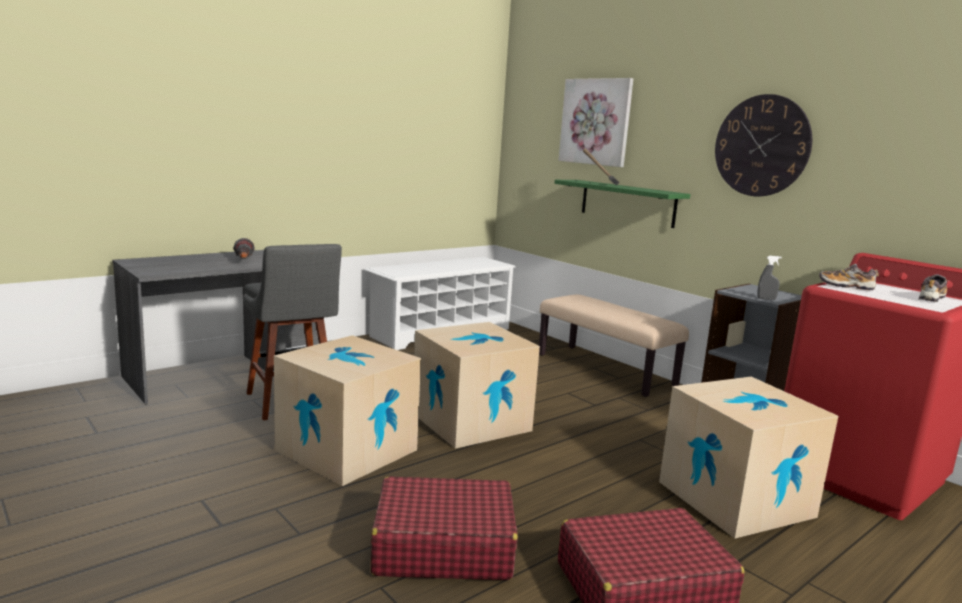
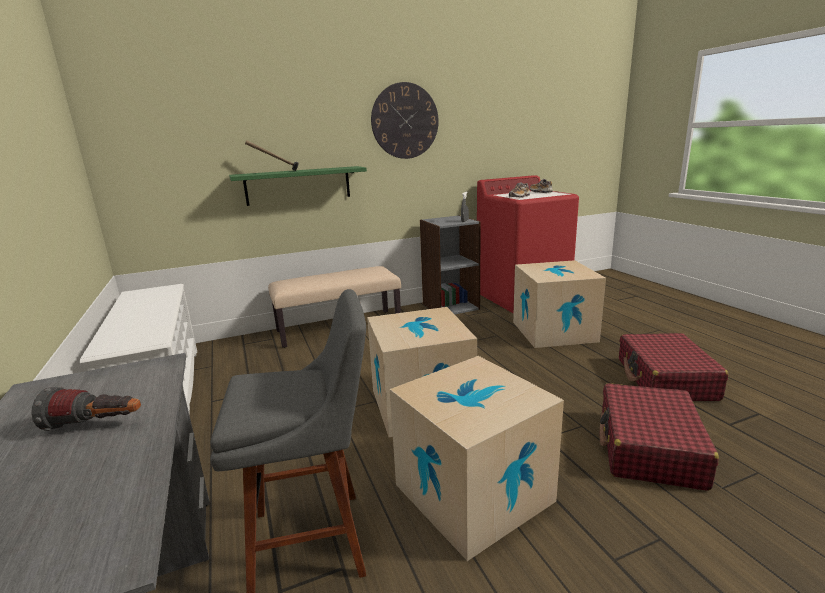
camera: 70 degrees left, 5 degrees up
picture [558,78,633,167] -> none

